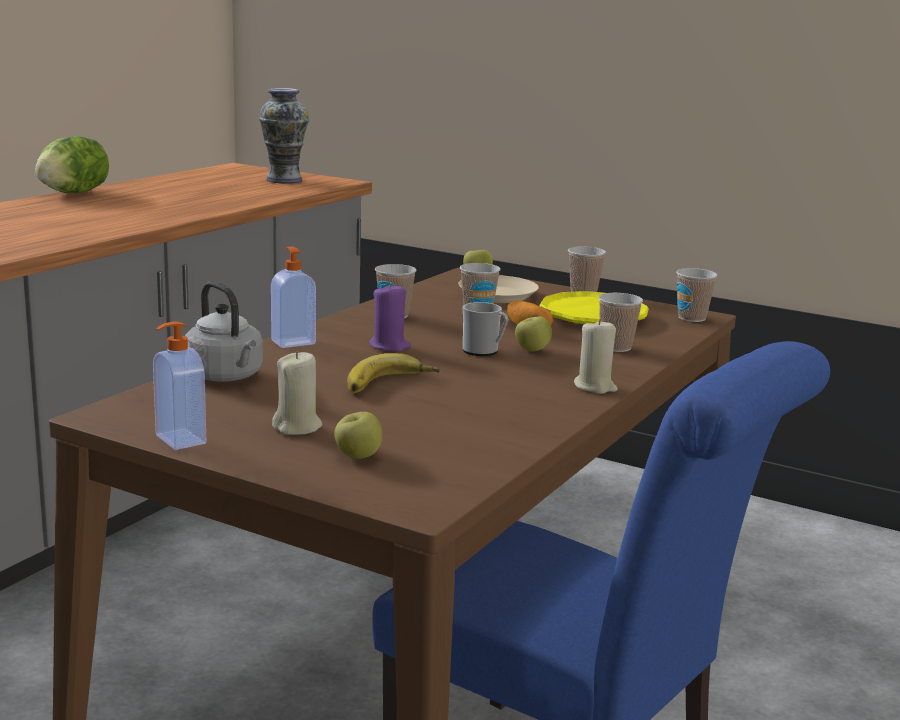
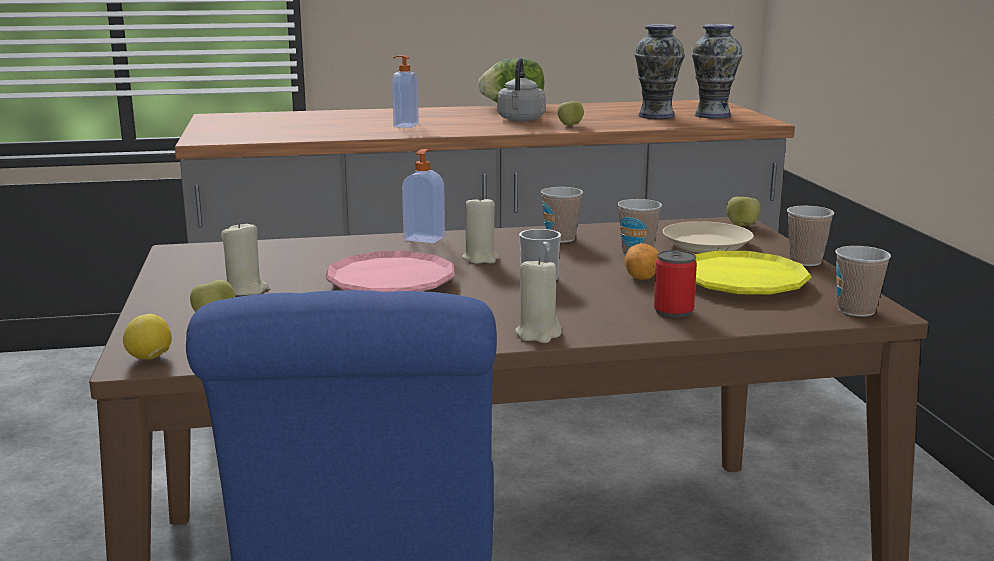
camera: 50 degrees right, 0 degrees up
soap dispenser [153,321,206,450] -> soap dispenser moved to [392,56,419,128]
grey kettle [185,281,263,382] -> grey kettle moved to [497,58,546,121]
banana [347,353,440,393] -> pink plate [325,251,455,292]
purple candle [369,283,411,352] -> beige candle [462,195,499,264]
apple [515,317,552,352] -> apple moved to [557,101,584,126]
cup [598,293,643,352] -> can [654,250,697,318]
none -> lemon [123,314,172,359]
none -> vase [634,24,685,119]

